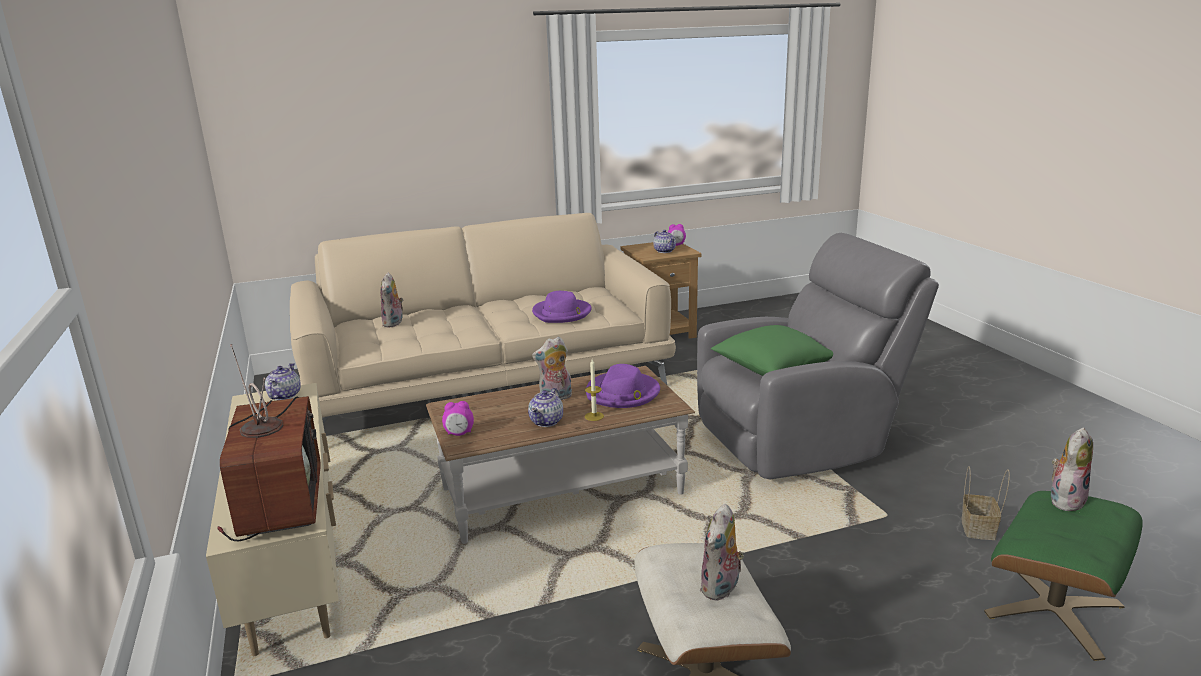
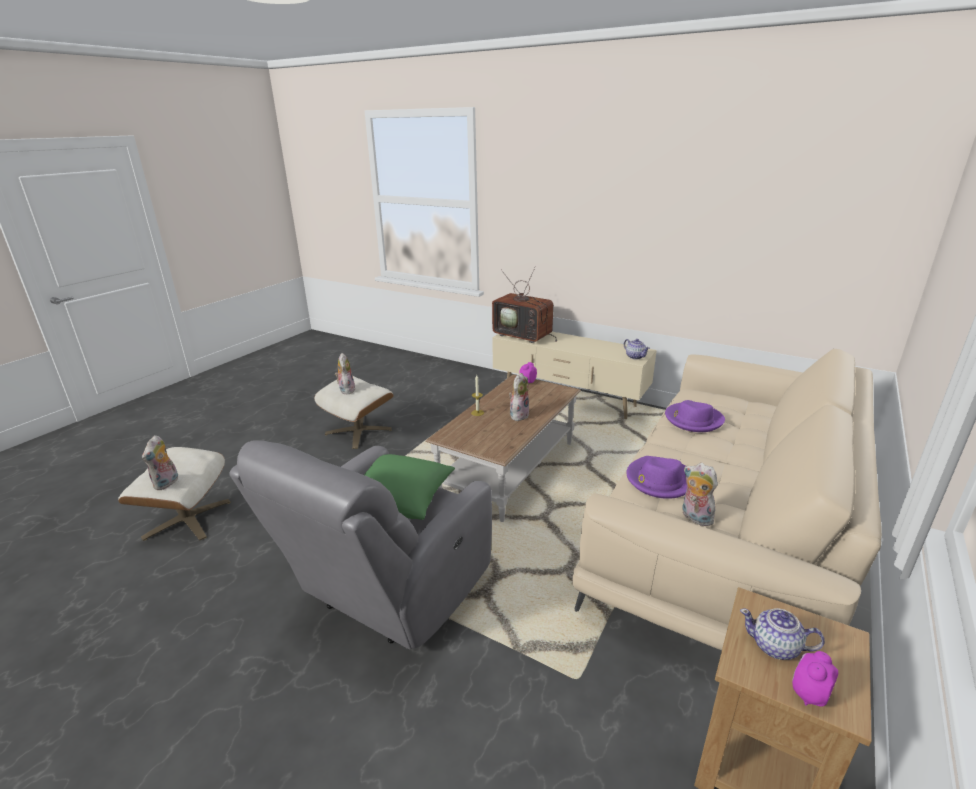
camera: 140 degrees right, 5 degrees up
plush toy [380,273,403,327] -> plush toy moved to [682,463,718,526]
teapot [528,388,563,427] -> none
purple hat [586,364,660,408] -> purple hat moved to [665,400,725,432]
basket [961,466,1010,540] -> none
green ottoman [984,491,1143,661] -> beige ottoman [118,447,231,541]

